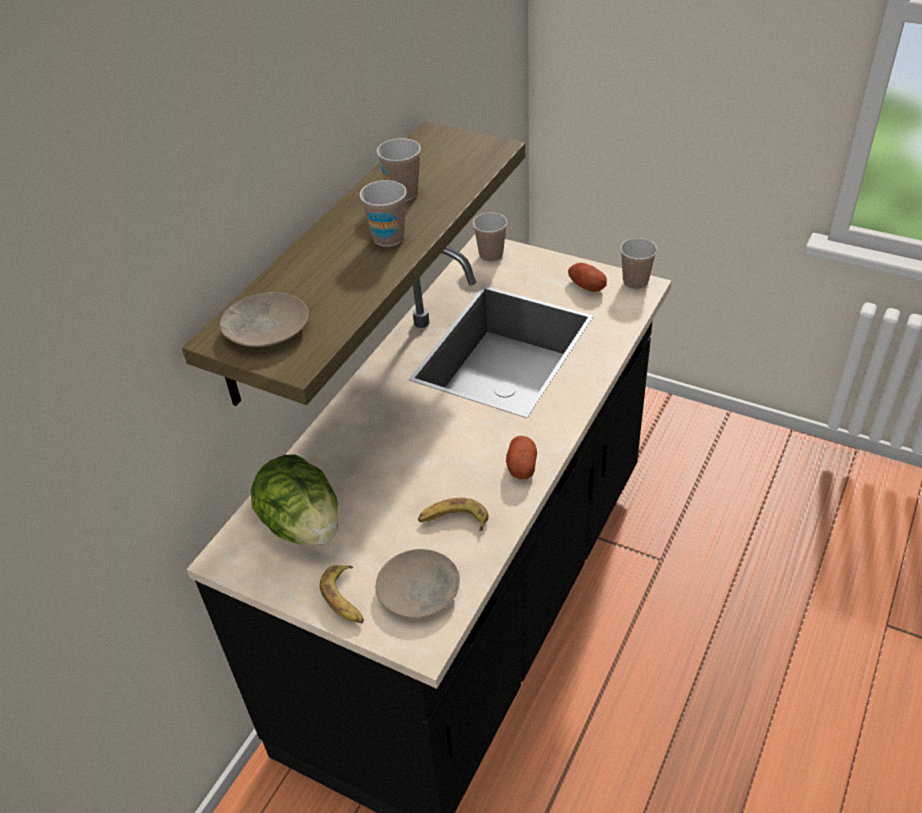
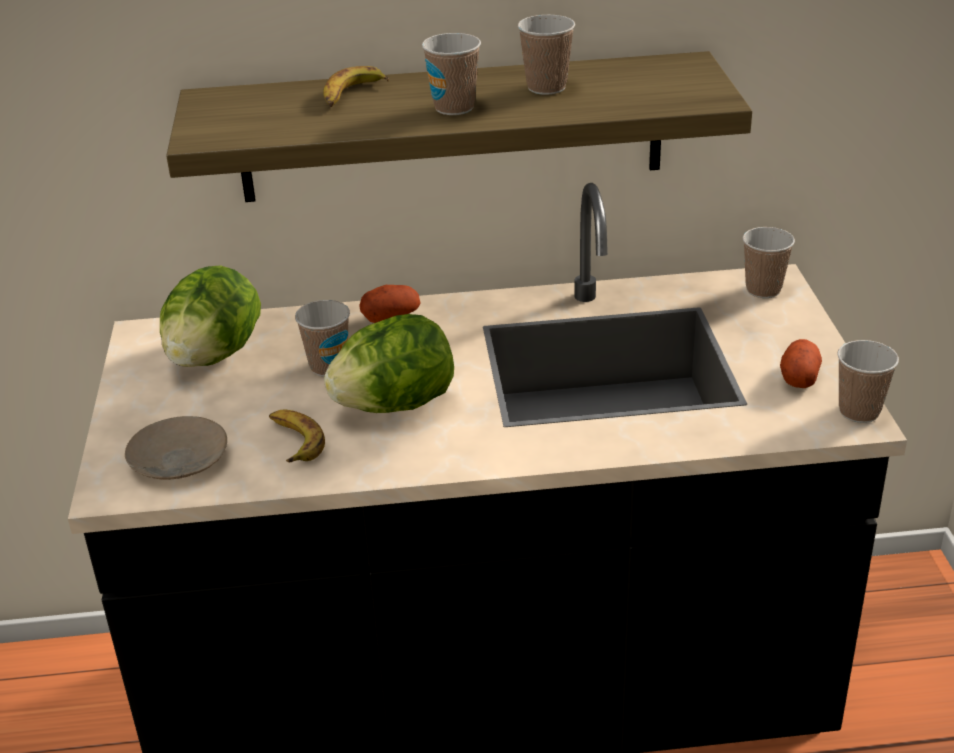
camera: 55 degrees right, 10 degrees down
beige plate [219,292,309,347] -> none
banana [320,565,364,623] -> banana moved to [323,66,389,107]
potato [506,436,537,479] -> potato moved to [359,285,421,323]
none -> cup [295,300,350,376]
none -> lettuce [324,314,454,413]

